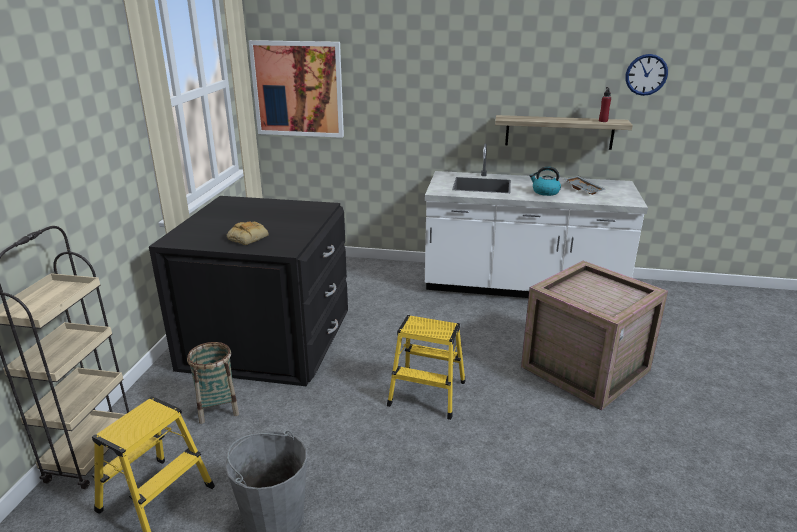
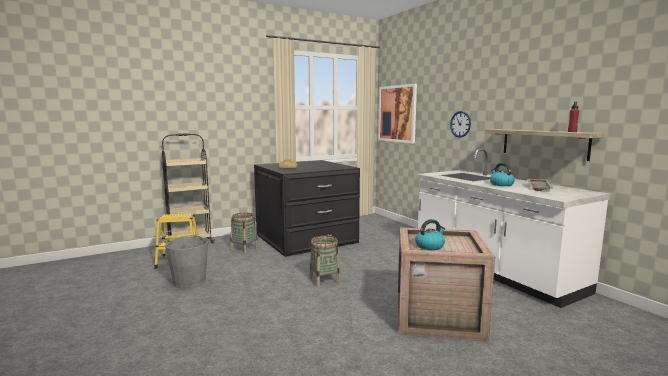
camera: 50 degrees right, 15 degrees down
yellow step ladder [387,315,466,420] -> basket [309,235,340,287]
wall clock [626,54,668,96] -> wall clock moved to [450,111,471,138]
none -> kettle [415,219,445,250]

